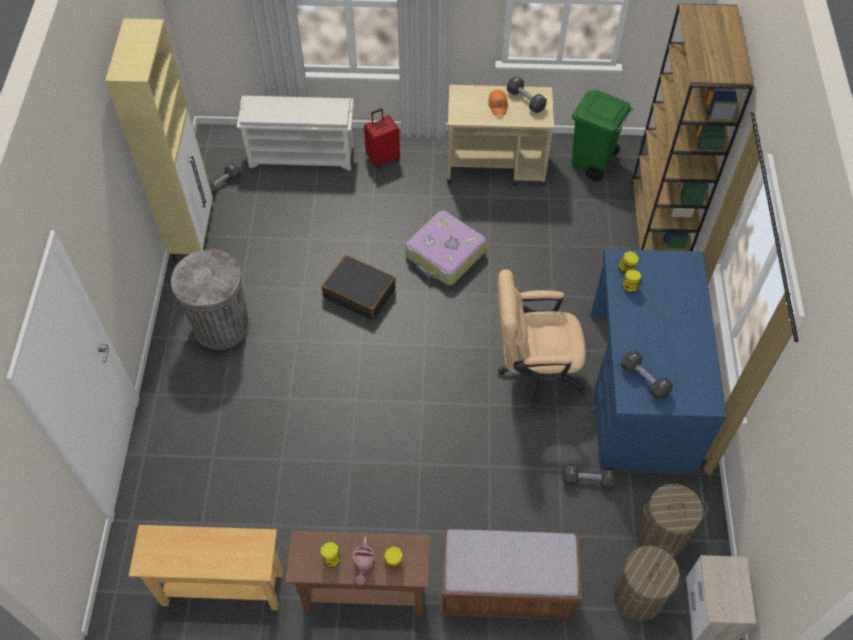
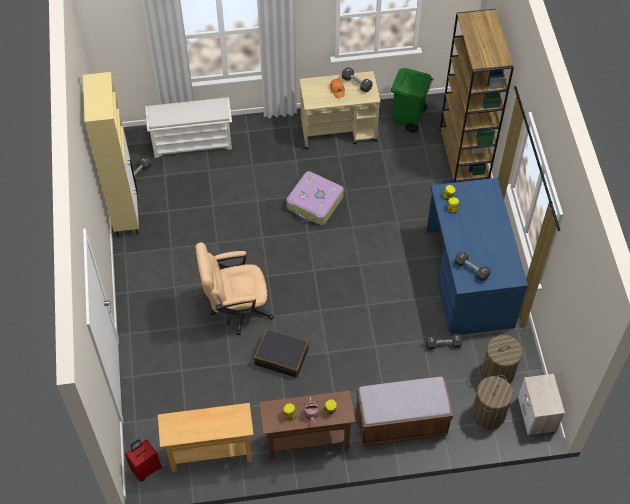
camera: 10 degrees left, 0 degrees up
grey trash can [171,249,249,350] -> none
black suitcase [322,255,396,321] -> black suitcase moved to [254,329,309,378]
red suitcase [364,109,400,168] -> red suitcase moved to [125,439,161,482]
beige office chair [497,269,586,408] -> beige office chair moved to [195,242,274,335]

